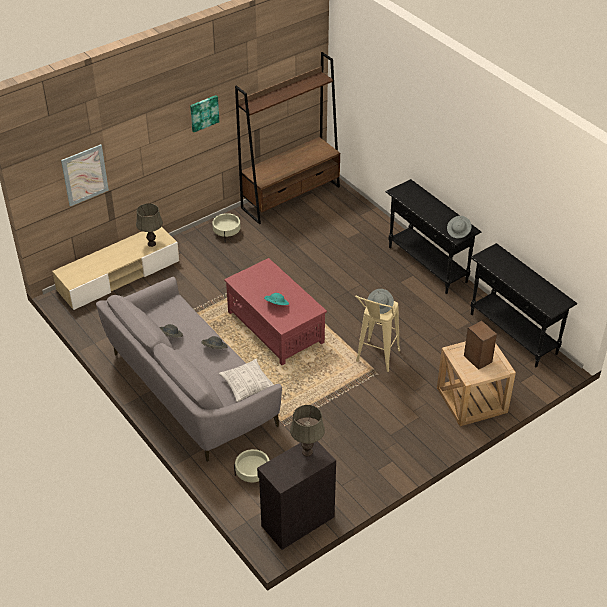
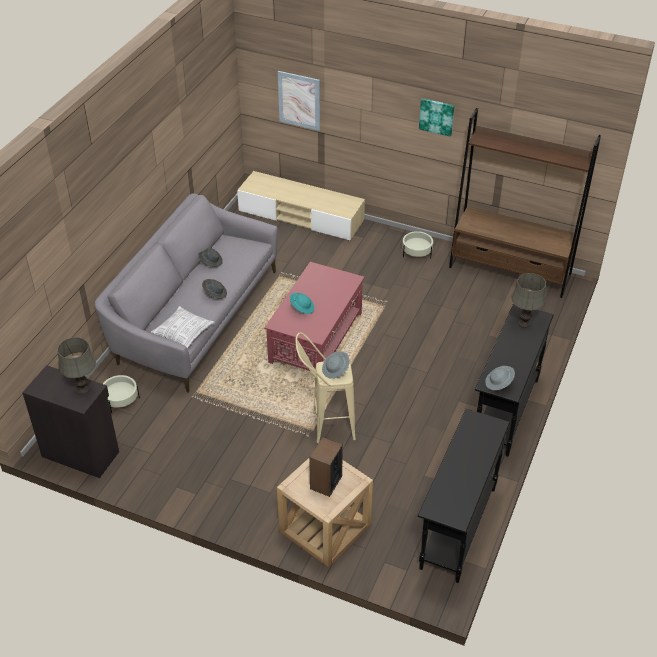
camera: 60 degrees right, 0 degrees up
grey table lamp [136,203,163,247] -> grey table lamp moved to [511,273,546,328]

